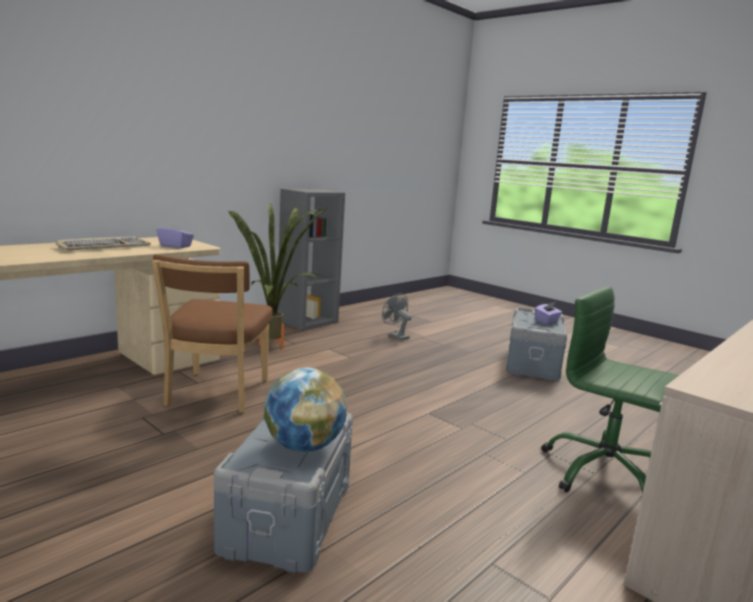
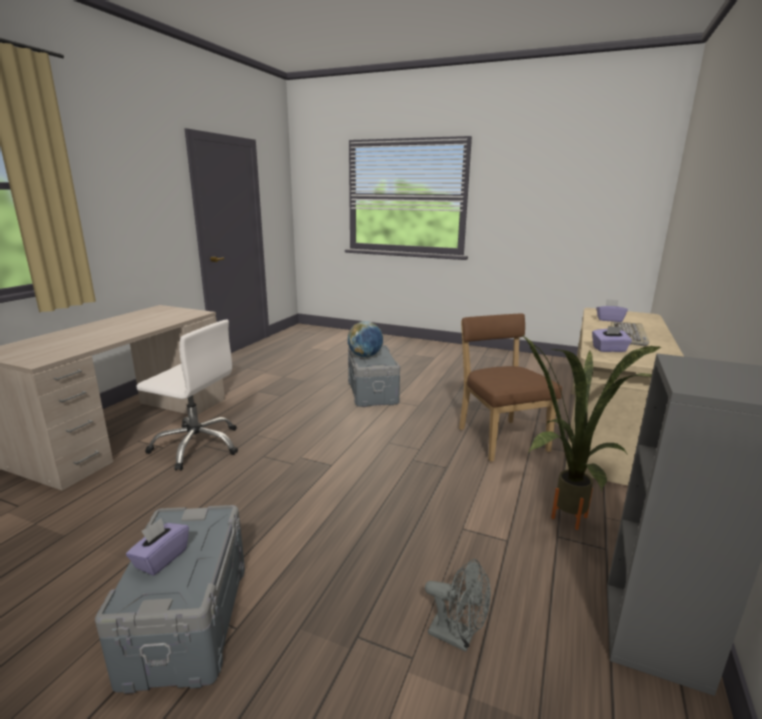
camera: 160 degrees right, 5 degrees up
green office chair [541,286,679,494] -> white office chair [136,320,238,471]
none -> purple tissue box [596,299,628,322]

